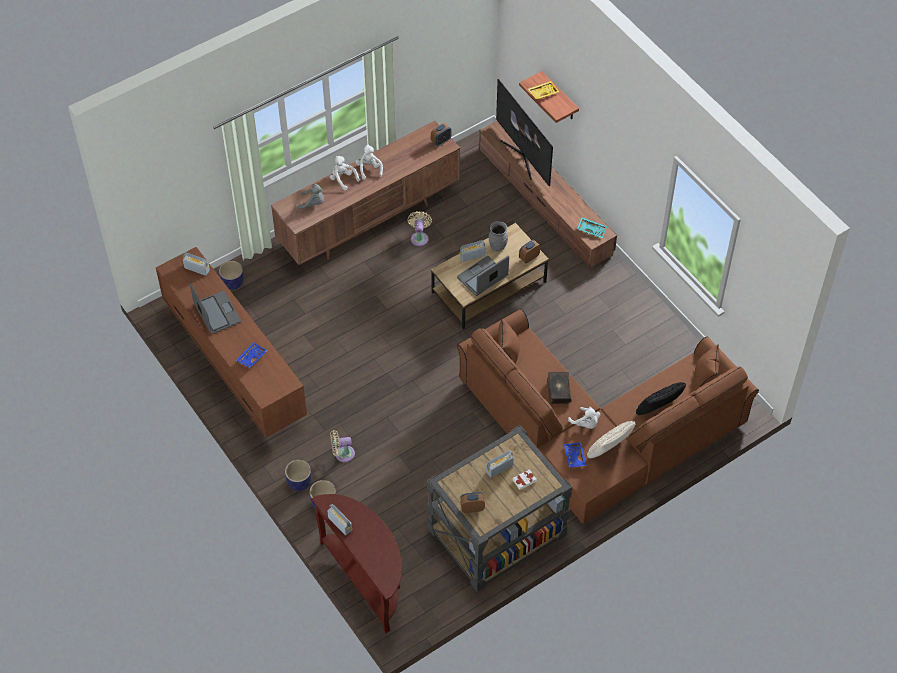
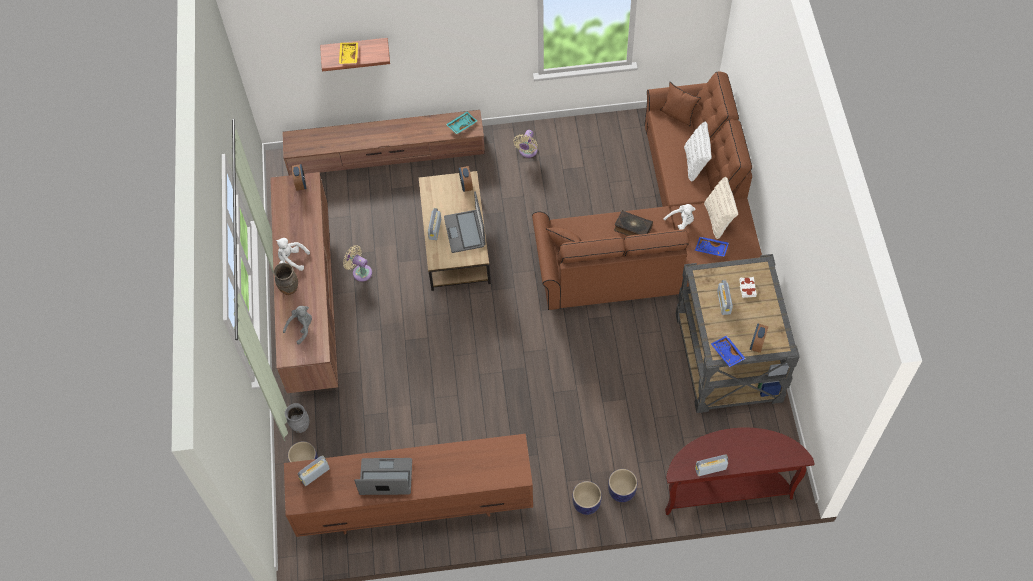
camera: 60 degrees left, 5 degrees up
blue tray [236,342,268,368] -> blue tray moved to [711,335,746,367]
white plush toy [330,156,359,191] -> brown vase [273,263,298,295]
beige fan [330,430,355,462] -> beige fan moved to [513,130,538,158]
grey vase [489,221,508,251] -> grey vase moved to [285,403,310,433]
television [496,79,553,187] -> none
black pillow [636,382,686,415] -> white pillow [684,121,712,182]

